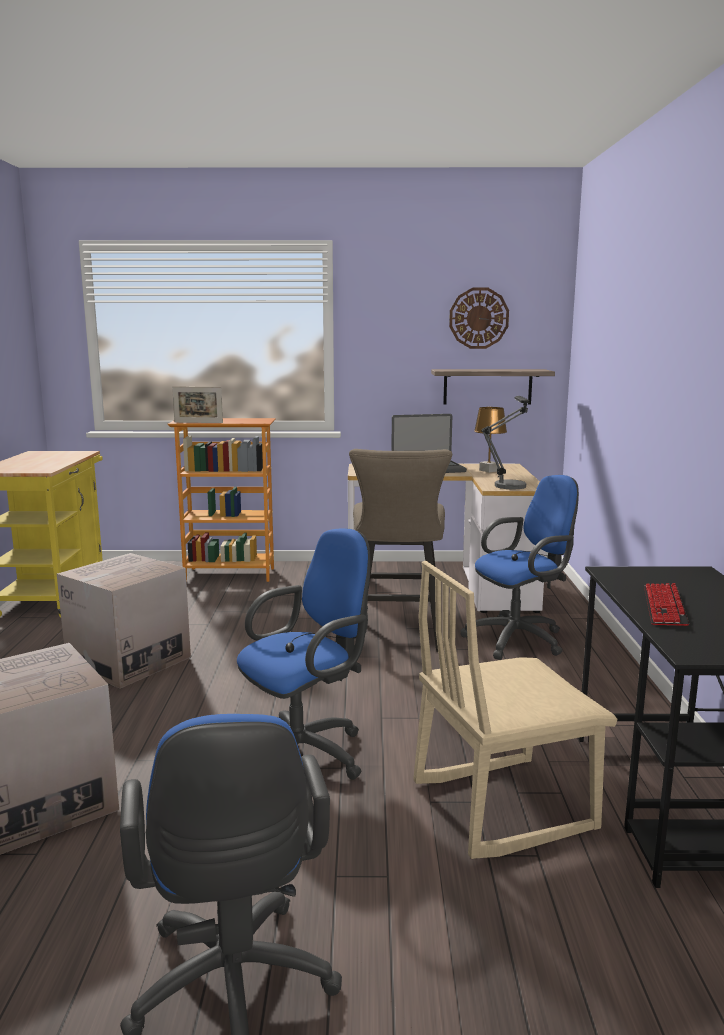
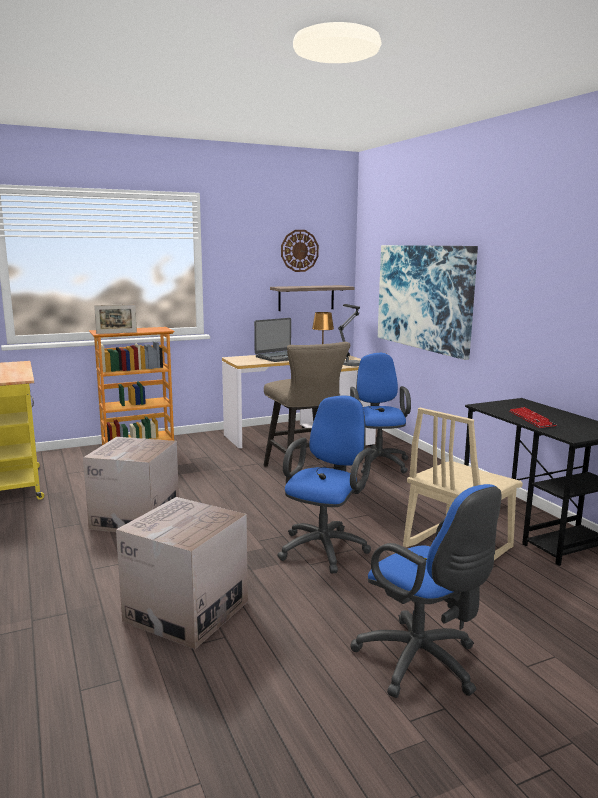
camera: 25 degrees left, 0 degrees up
blue office chair [460,475,579,660] -> blue office chair turned 45 degrees counterclockwise [350,353,411,474]
none -> picture [378,245,478,360]

